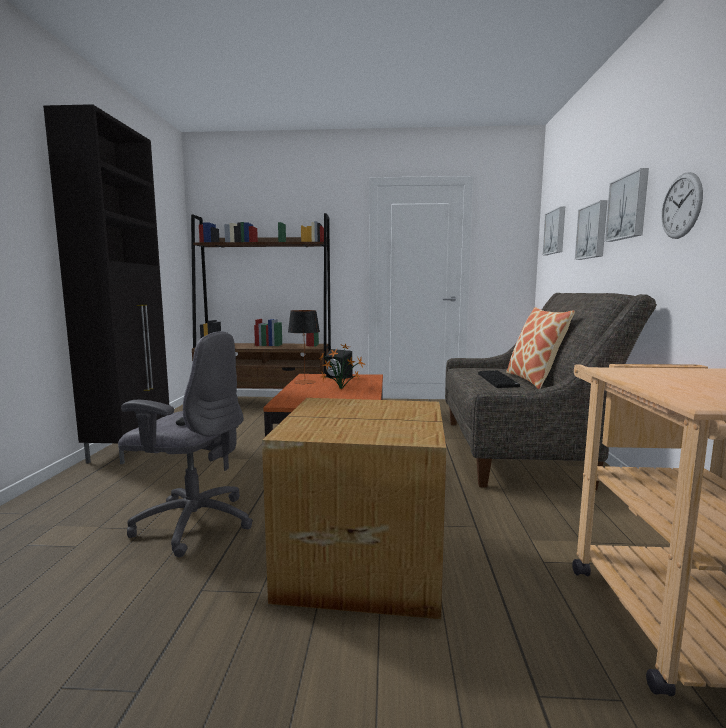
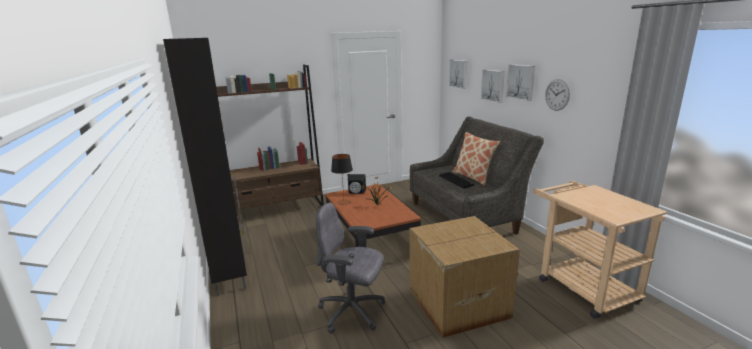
camera: 25 degrees left, 10 degrees up
grey office chair [118,331,253,557] -> grey office chair turned 150 degrees counterclockwise [316,203,385,334]

